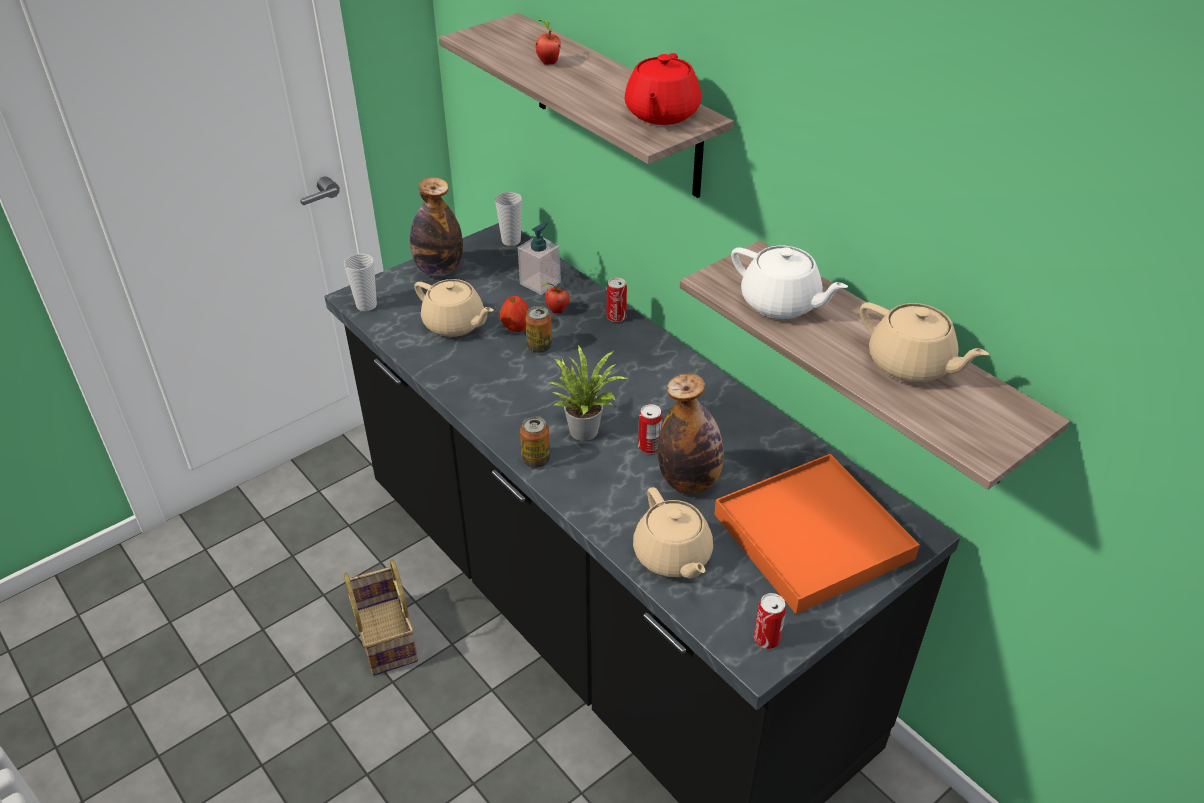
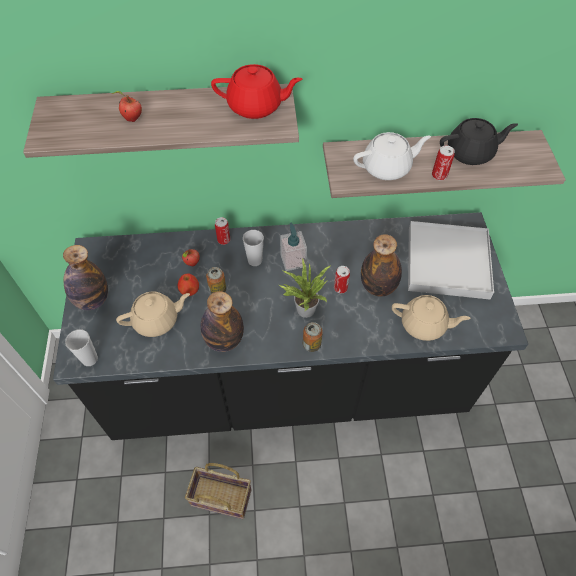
camera: 55 degrees left, 15 degrees up
cup [495,192,522,246] -> cup moved to [243,230,264,266]
soap dispenser [518,221,561,295] -> soap dispenser moved to [280,223,307,271]
red teapot [625,53,701,125] -> red teapot turned 45 degrees counterclockwise [211,64,302,119]
orange tray [714,454,920,614] -> white tray [408,221,494,299]
can [754,593,786,649] -> can moved to [432,145,455,180]
beige teapot [860,302,989,383] -> black teapot [440,118,518,165]
none -> bottle [200,291,244,352]

